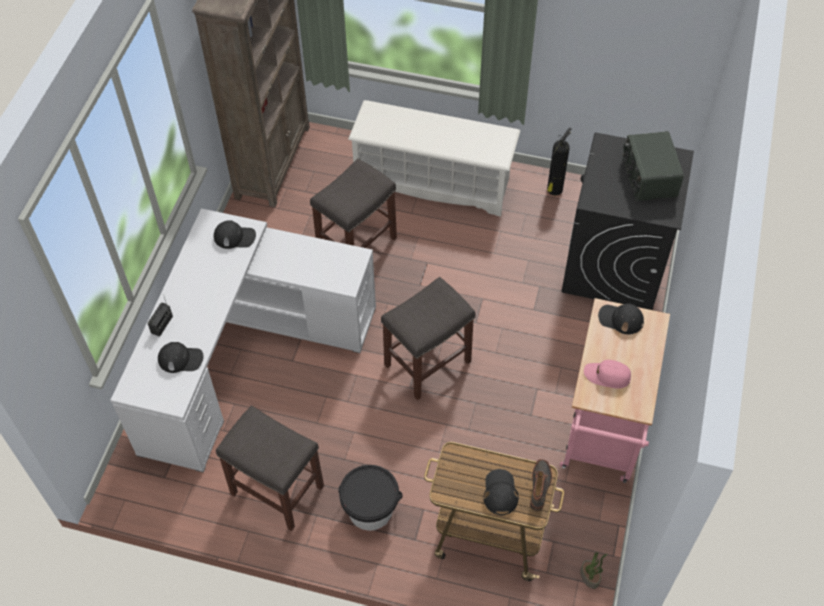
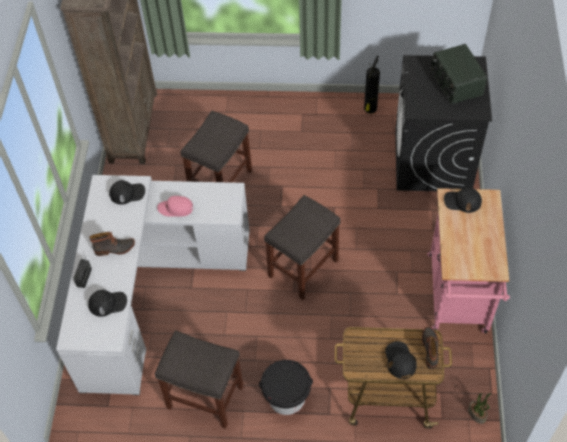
camera: 10 degrees left, 0 degrees up
white shoe rack [348,100,520,217] -> none
pink cap [584,360,631,389] -> pink cap moved to [157,196,193,217]
none -> boot [89,232,135,256]

